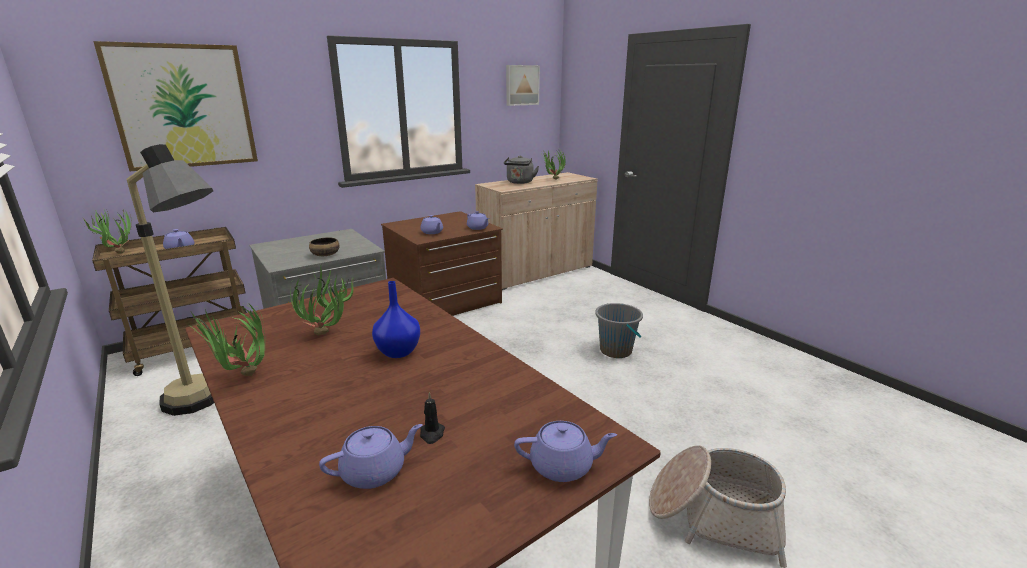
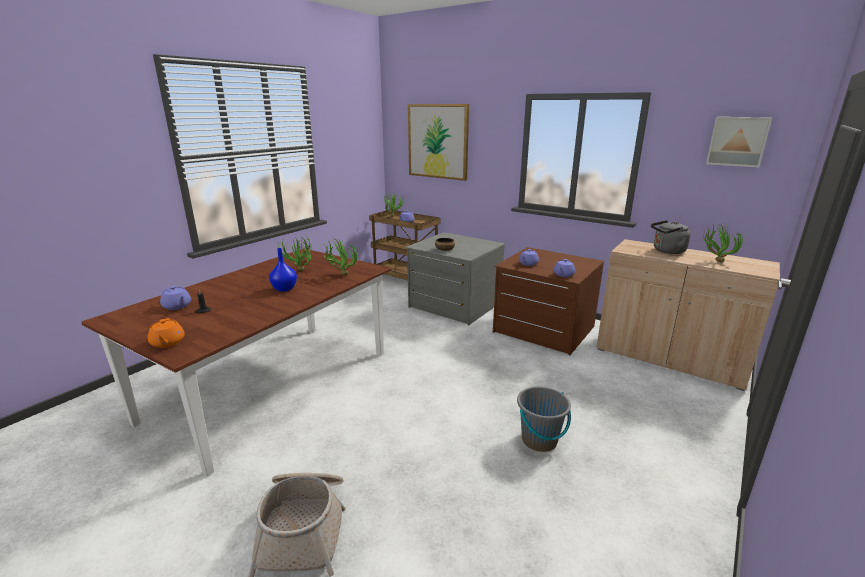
camera: 70 degrees right, 0 degrees up
floor lamp [127,144,214,416] -> none
potted plant [185,303,266,376] -> potted plant moved to [323,239,358,275]
purple teapot [514,421,617,482] -> orange teapot [148,318,185,348]

